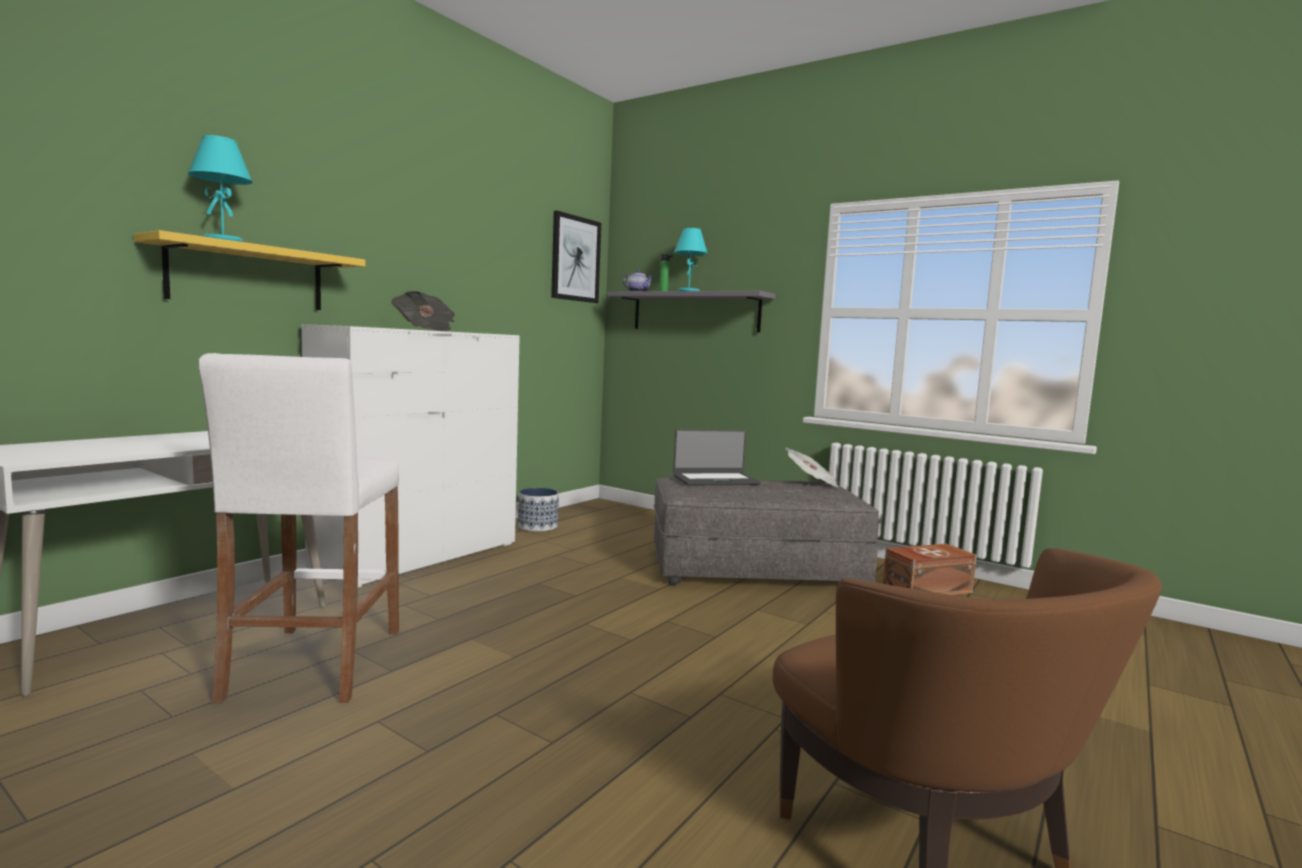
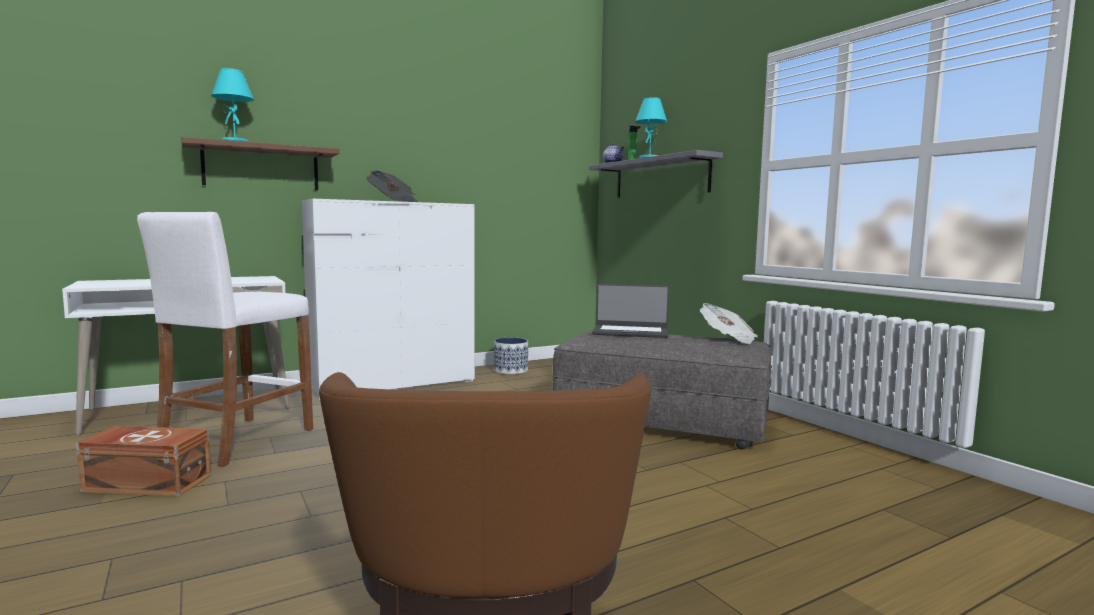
camera: 25 degrees right, 0 degrees up
yellow shelf [134,230,365,310] -> brown shelf [181,137,339,190]
picture [551,211,601,303] -> none
brown storage box [883,544,977,595] -> brown storage box moved to [76,426,211,497]

